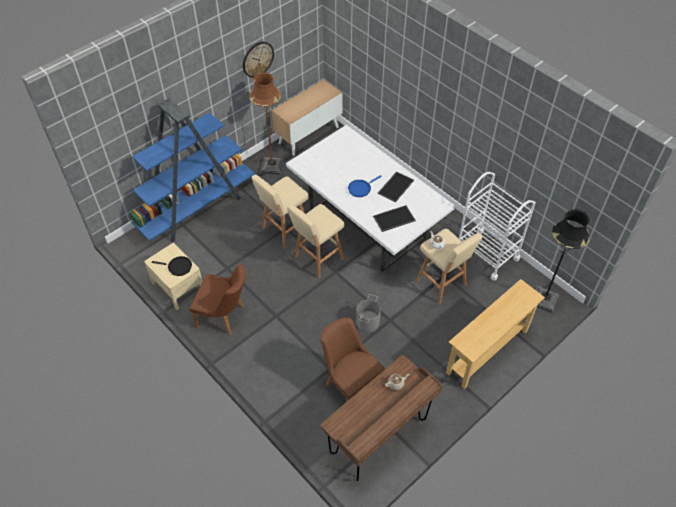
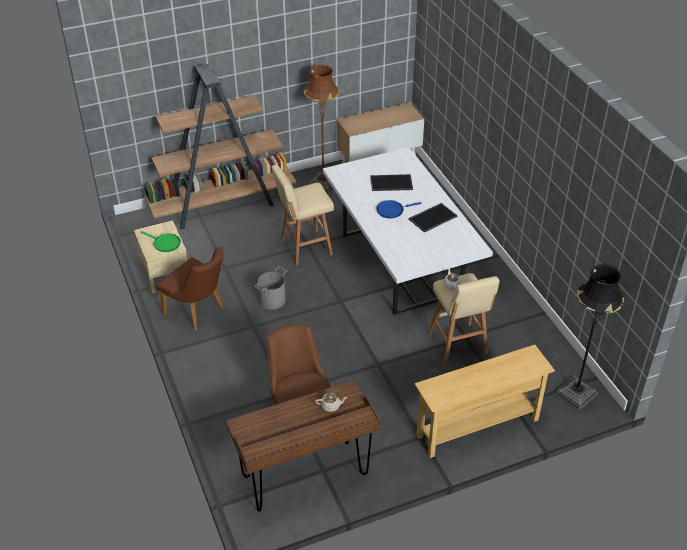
camera: 20 degrees right, 10 degrees down
blue bookcase [130,98,255,242] -> brown bookcase [145,64,296,230]
black frying pan [152,256,192,276] -> green frying pan [141,231,181,252]
wall clock [243,42,274,78] -> none
beige stool [287,204,345,278] -> none
grey bucket [356,294,381,332] -> grey bucket moved to [255,267,287,310]
tray [373,205,416,232] -> tray moved to [370,174,413,191]
white cart [459,172,536,281] -> none

